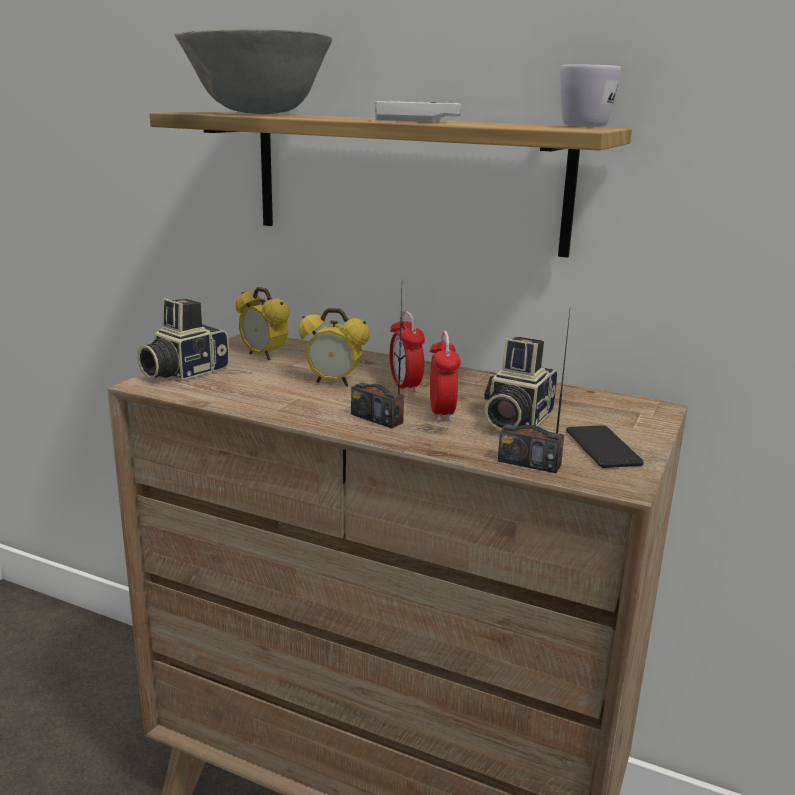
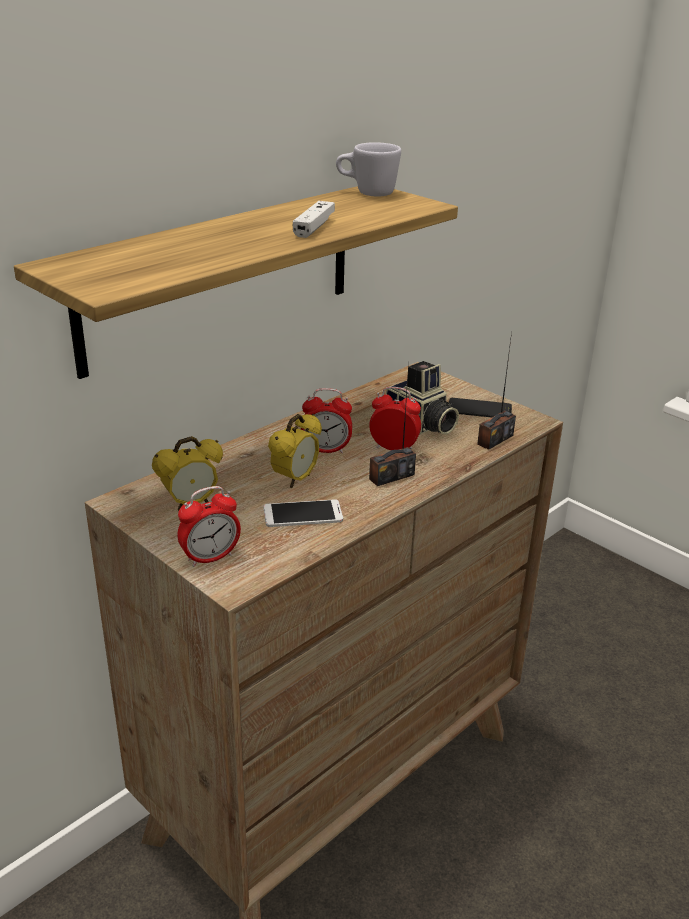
camera: 70 degrees left, 10 degrees up
camera [137,299,229,381] -> alarm clock [178,486,241,567]
grey bowl [174,29,332,114] -> none
none -> phone [263,499,343,527]

